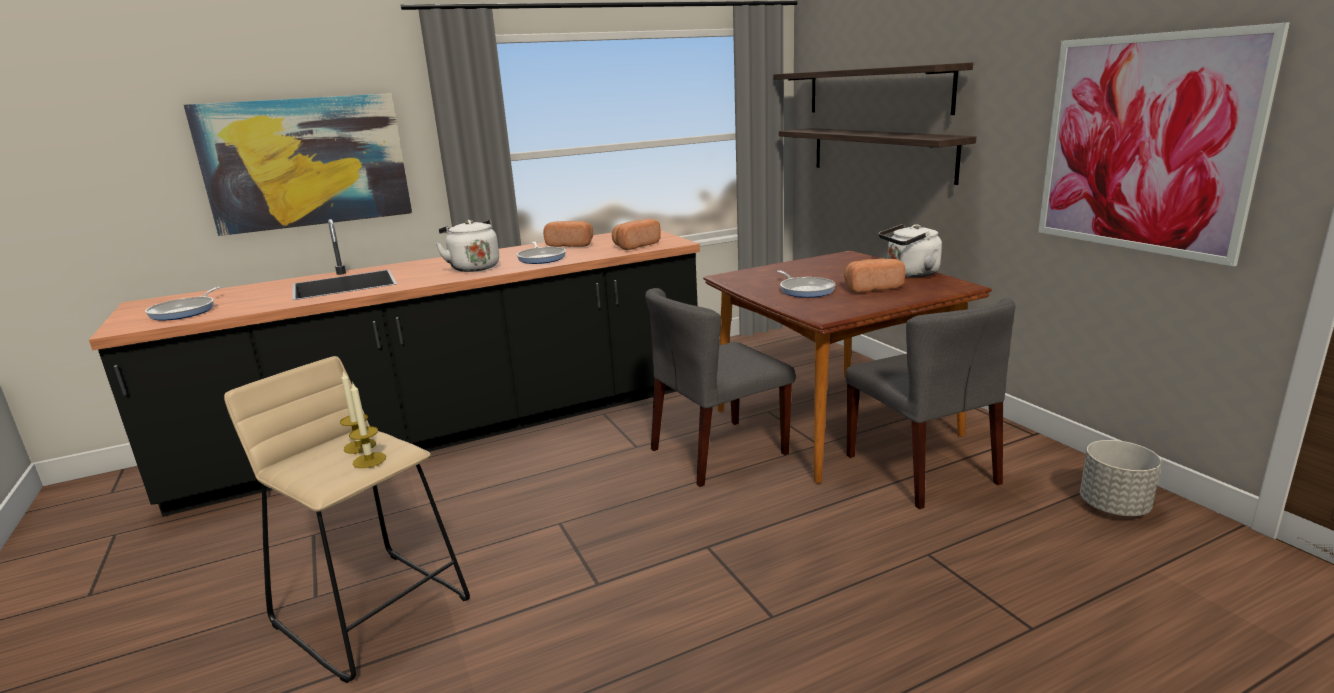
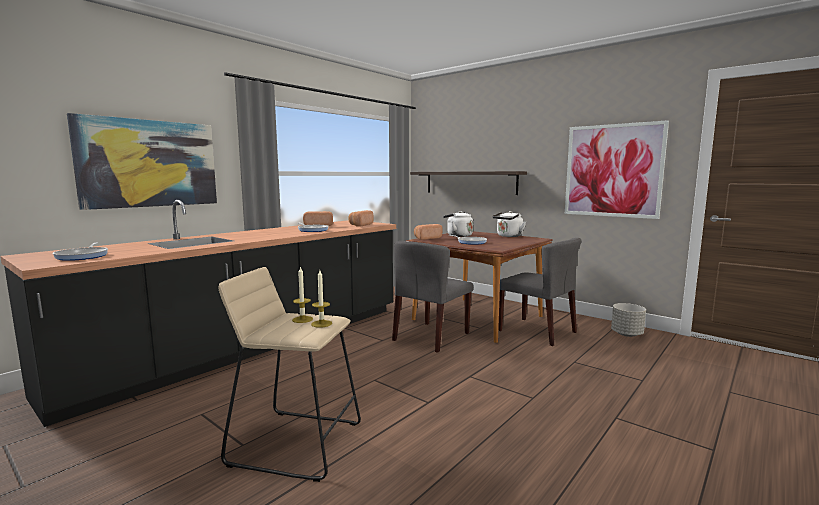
camera: 25 degrees left, 10 degrees down
white kettle [435,220,499,272] -> white kettle moved to [443,211,473,237]
shelf [773,62,973,115] -> none
bread [844,258,906,293] -> bread moved to [414,224,442,240]

